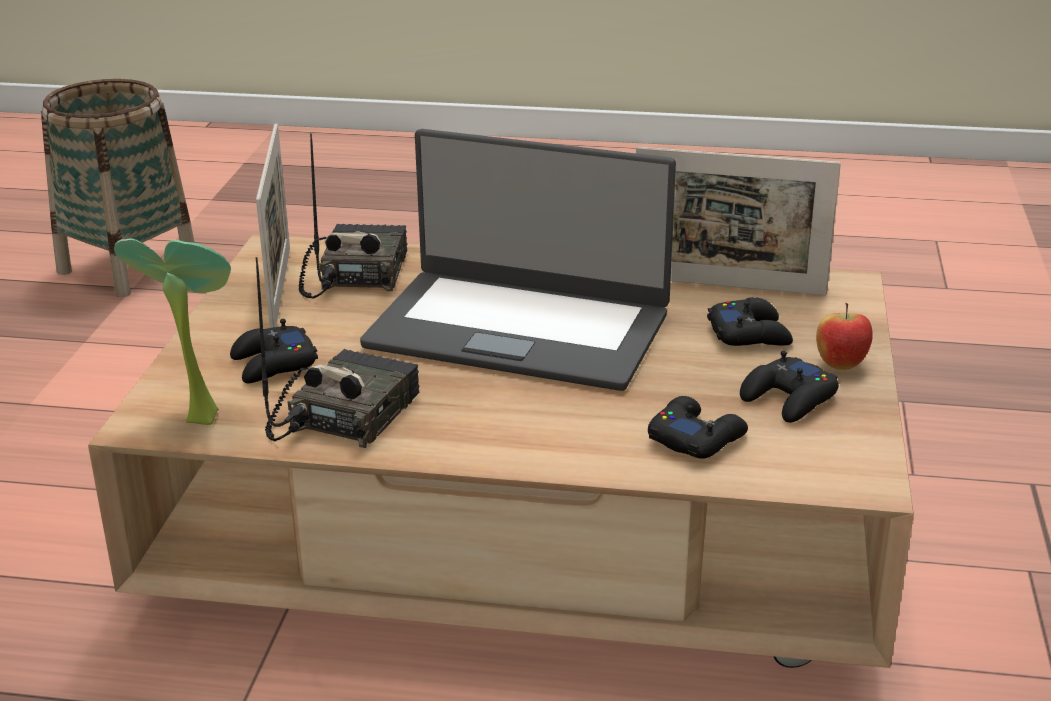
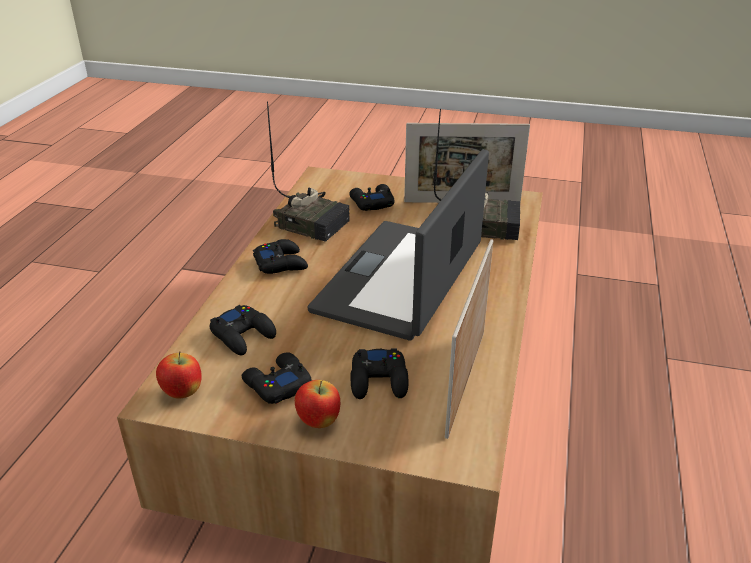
camera: 95 degrees right, 5 degrees up
basket [41,79,195,297] -> none
potted plant [114,238,231,425] -> none
none -> apple [156,351,202,398]
none -> black game controller [253,239,308,274]

